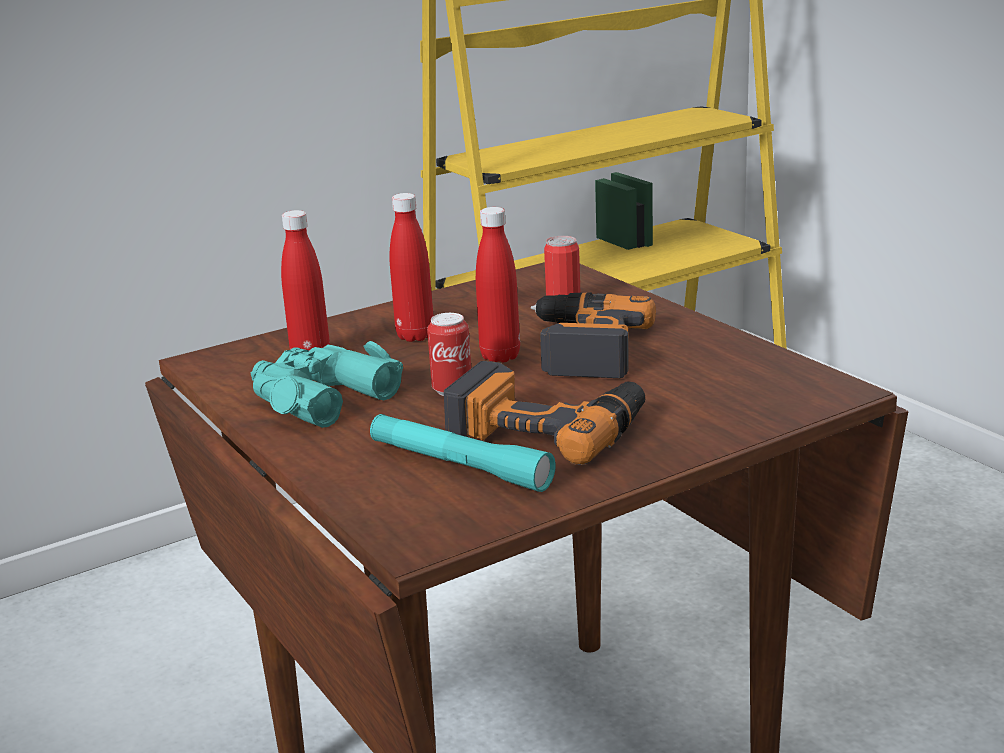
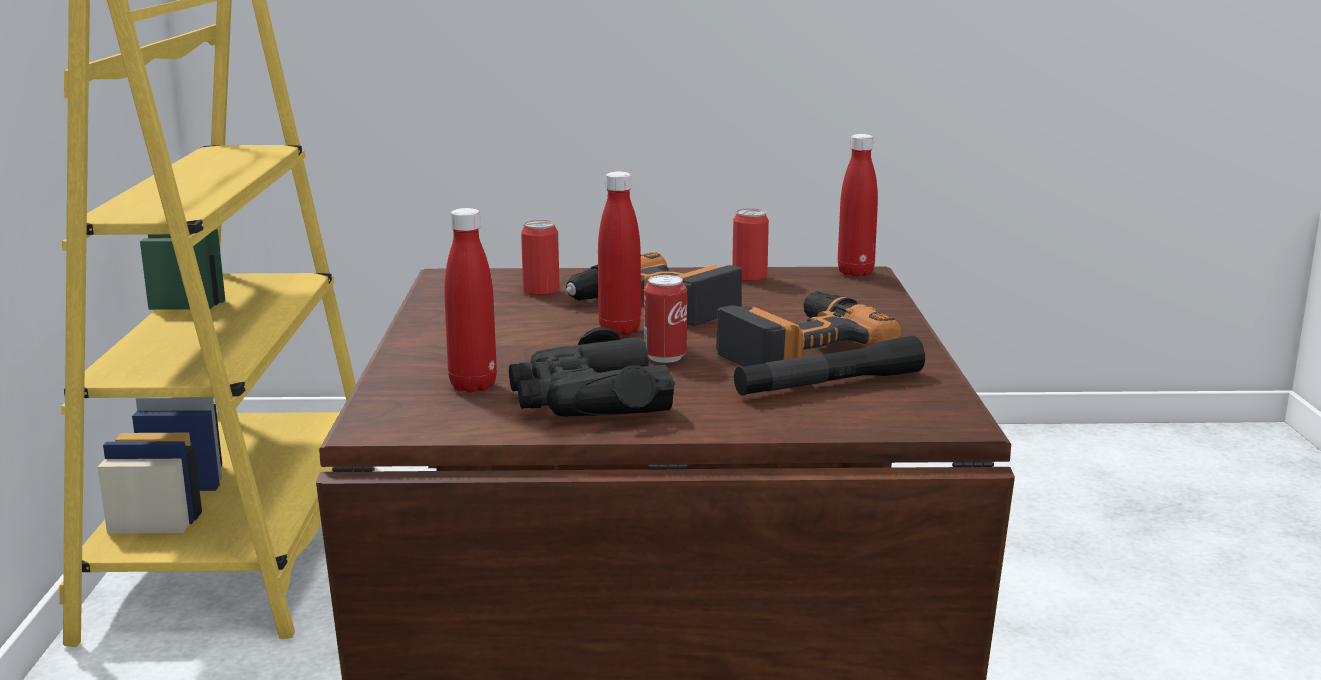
camera: 60 degrees left, 5 degrees down
turquoise binoculars [251,341,403,428] -> black binoculars [509,327,675,416]
turquoise flashlight [370,414,556,492] -> black flashlight [734,335,925,396]
red bottle [390,193,433,342] -> red bottle moved to [838,134,878,277]
none -> can [732,208,769,282]

